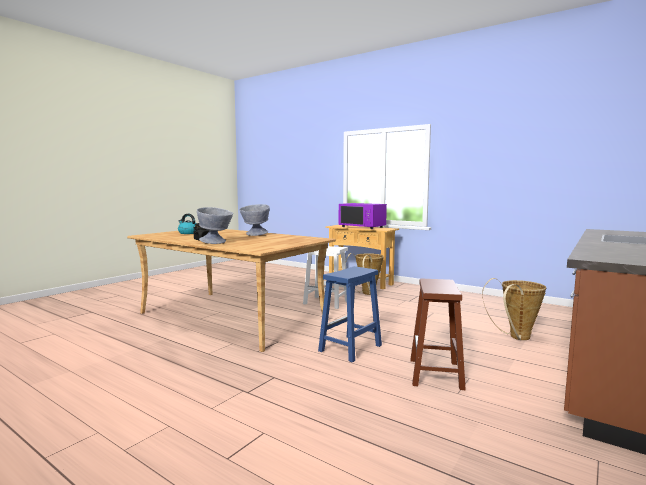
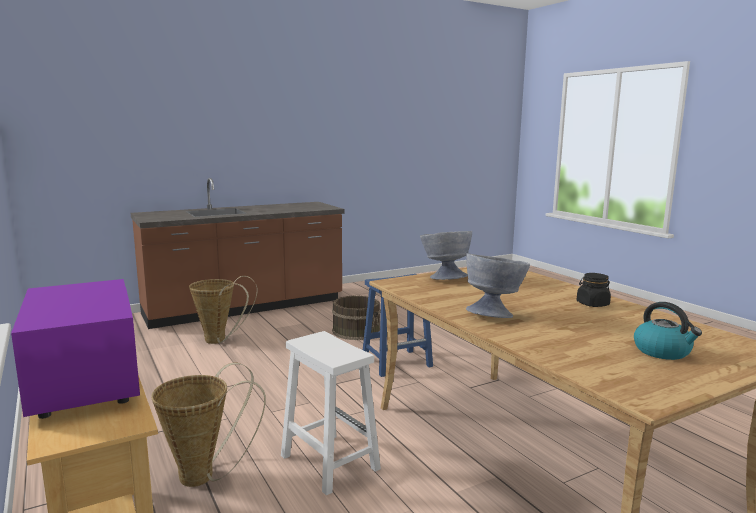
camera: 155 degrees left, 5 degrees up
grey bowl [197,207,233,244] -> grey bowl moved to [420,231,472,280]
brown stool [411,279,466,390] -> brown bucket [332,296,381,340]

